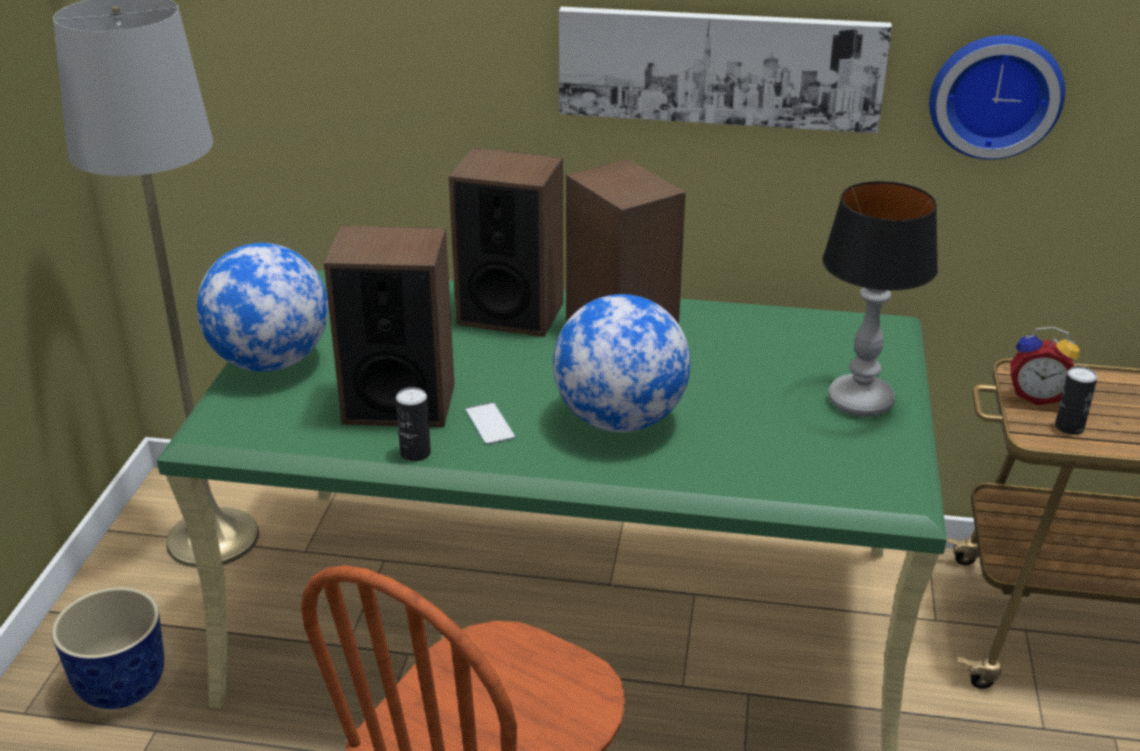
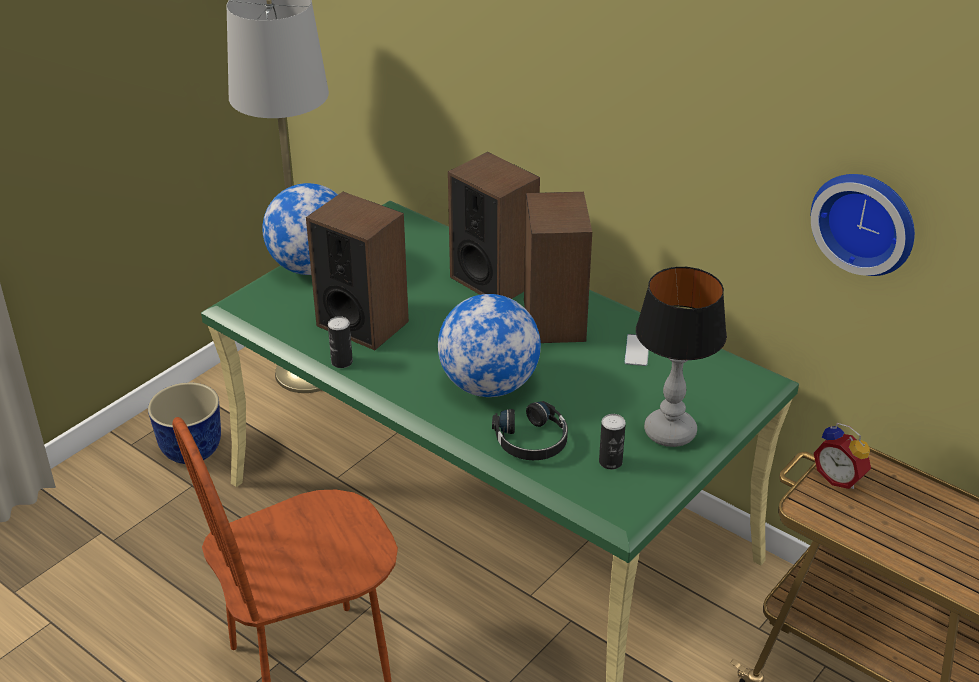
camera: 30 degrees right, 5 degrees up
phone [465,402,515,444] -> phone moved to [624,334,649,366]
picture [559,7,892,133] -> none
can [1055,366,1097,435] -> can moved to [599,414,626,470]
none -> black headphones [492,401,568,460]

